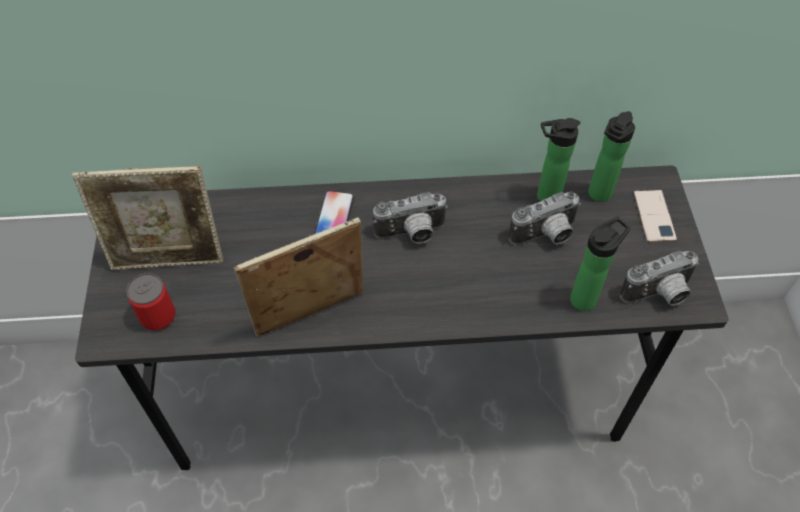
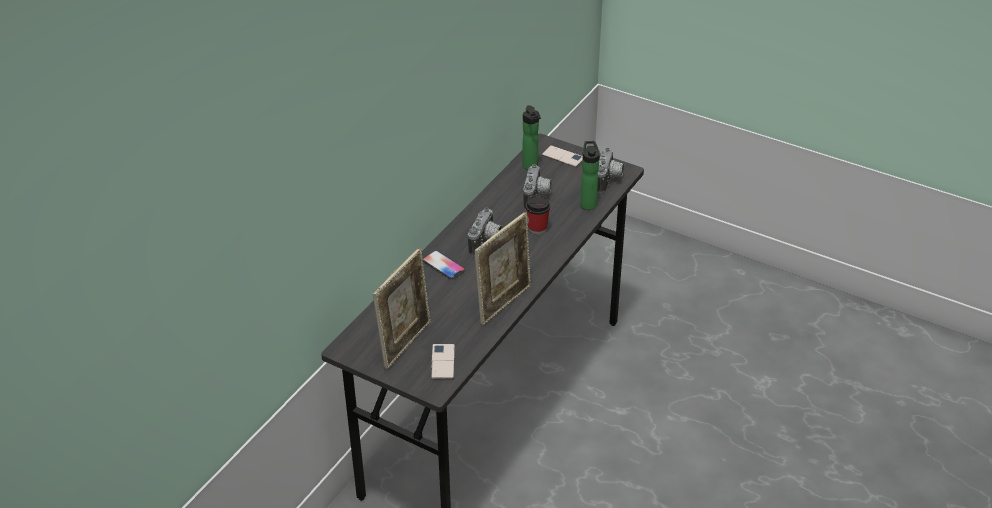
camera: 55 degrees left, 15 degrees down
can [126,273,176,331] -> phone [431,344,455,379]
picture frame [234,218,364,337] -> picture frame turned 150 degrees counterclockwise [474,212,531,325]
bottle [537,118,580,202] -> none
none -> cup [526,195,550,235]

